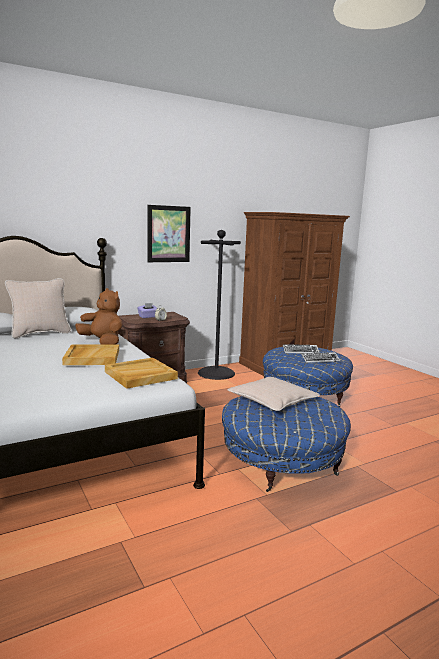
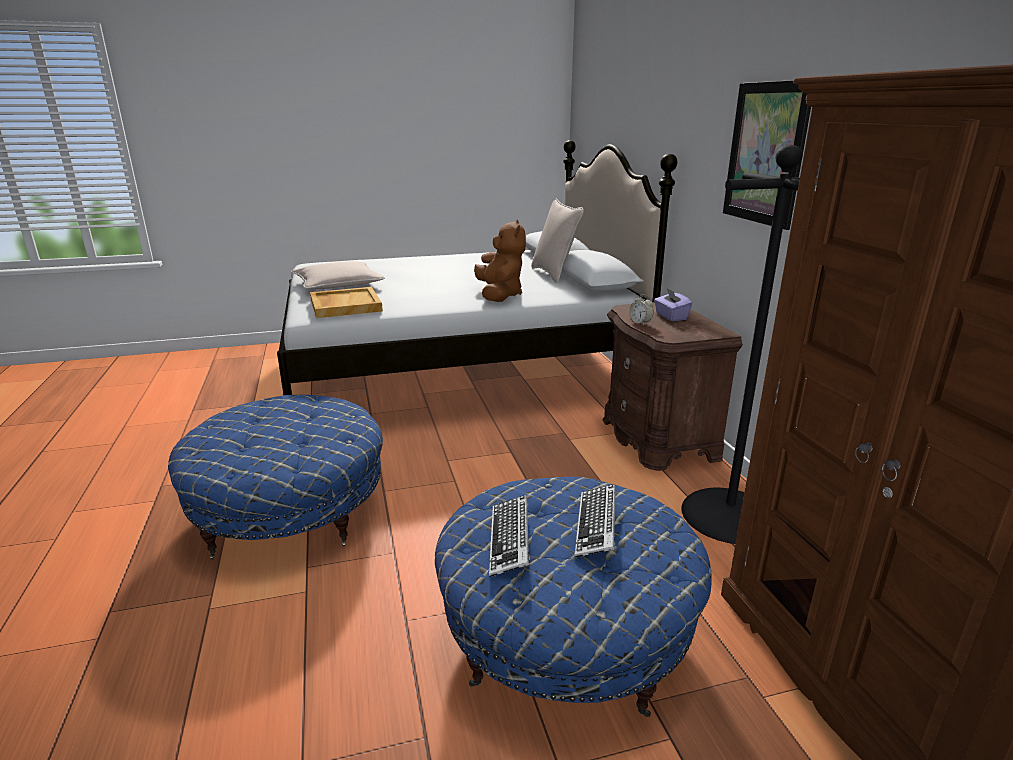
camera: 105 degrees right, 10 degrees up
beige tray [62,344,119,365] -> none
brown plush toy [75,288,123,345] -> brown plush toy turned 60 degrees counterclockwise [474,220,526,302]
beige pillow [228,377,320,411] -> beige pillow moved to [291,261,385,289]

